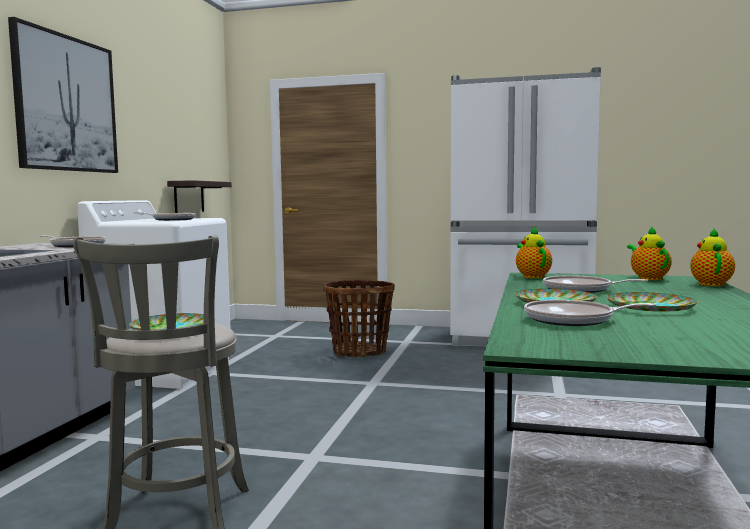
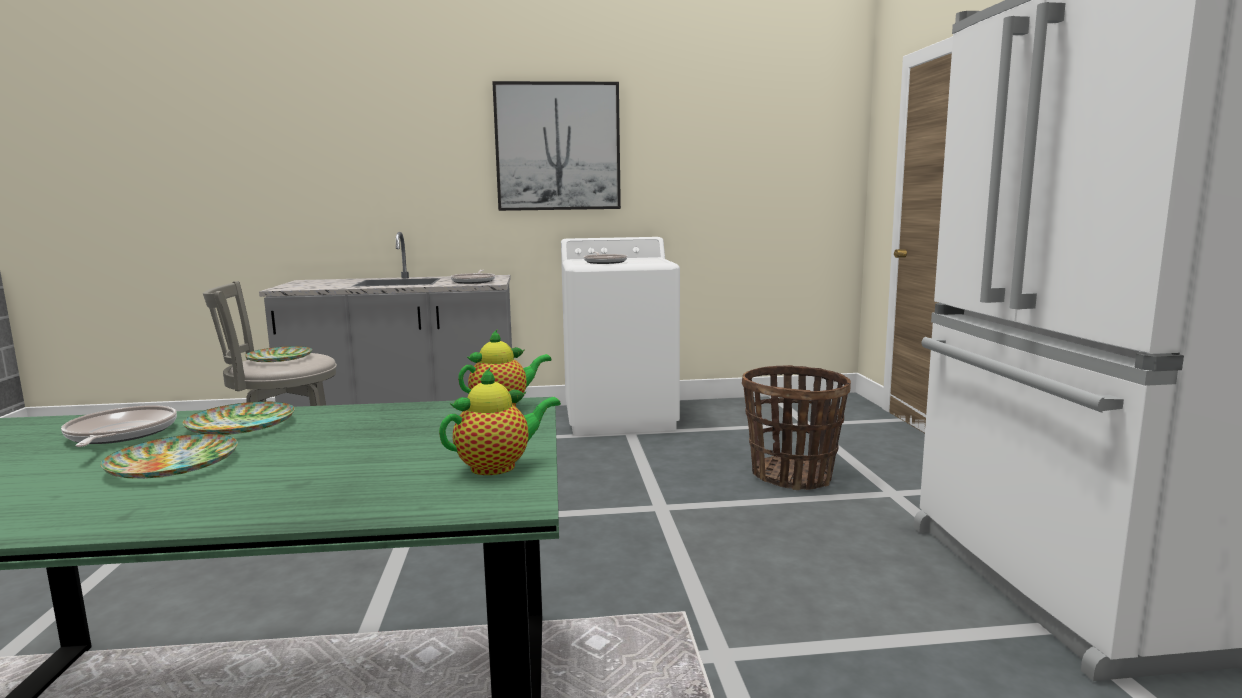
camera: 70 degrees right, 5 degrees up
shelf [167,180,232,213] -> none
frying pan [543,275,648,293] -> none
teapot [690,228,735,286] -> none

